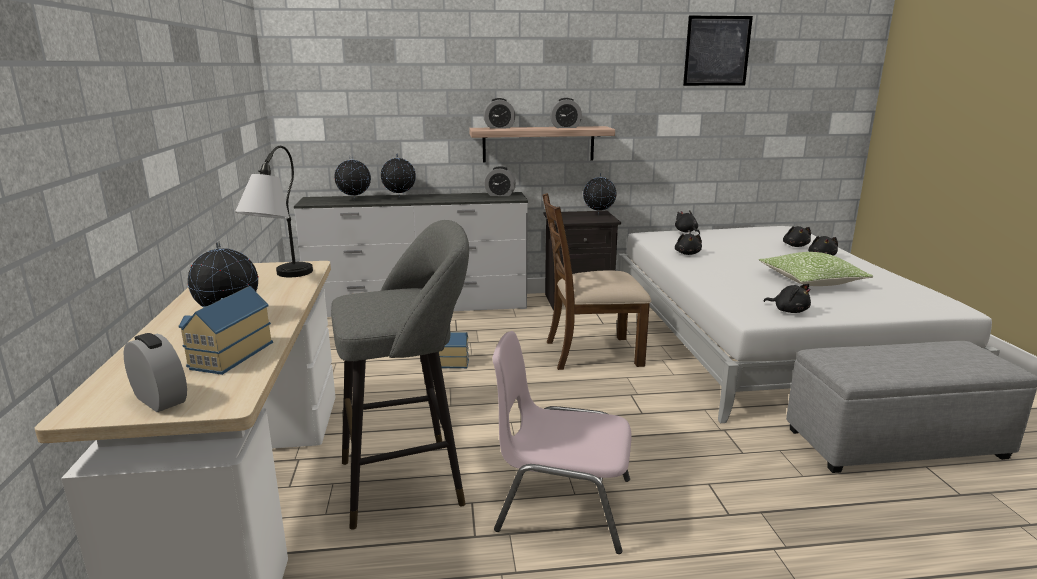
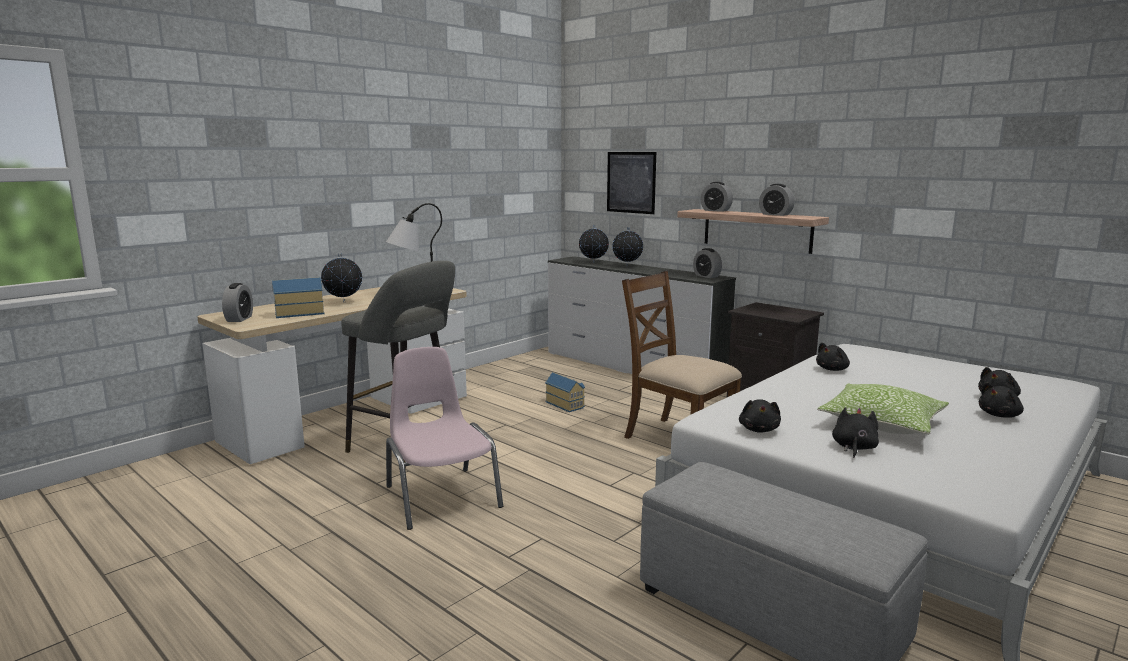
camera: 50 degrees right, 5 degrees down
globe [583,173,617,215] -> none
black plush toy [675,210,700,234] -> black plush toy moved to [832,407,879,458]
picture [683,16,753,86] -> picture moved to [607,152,656,214]

